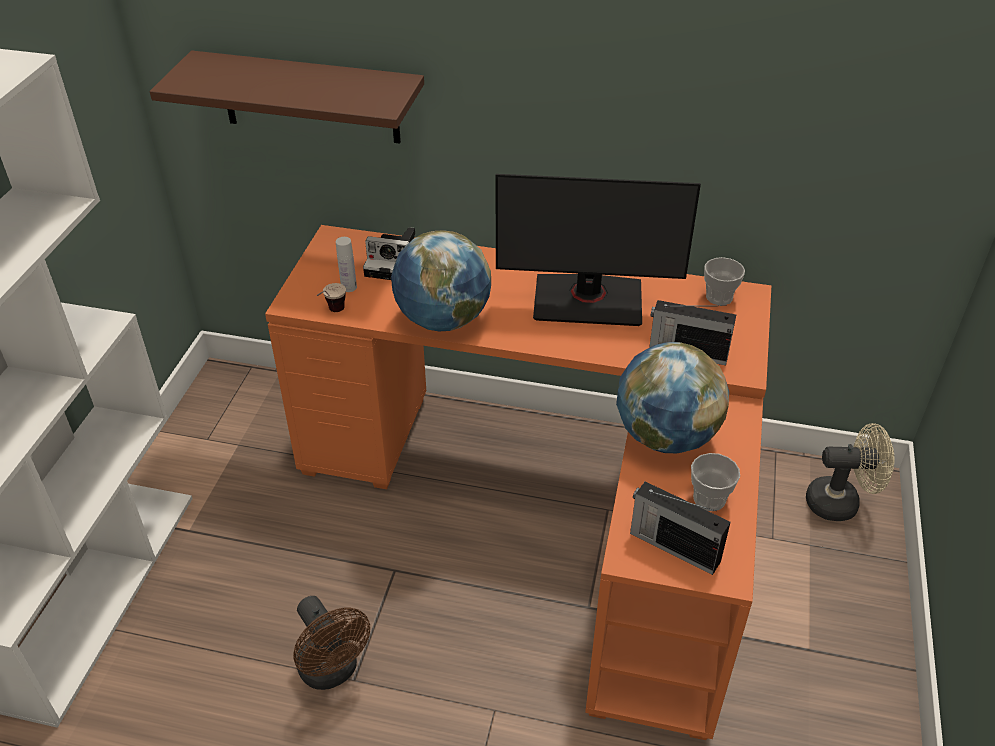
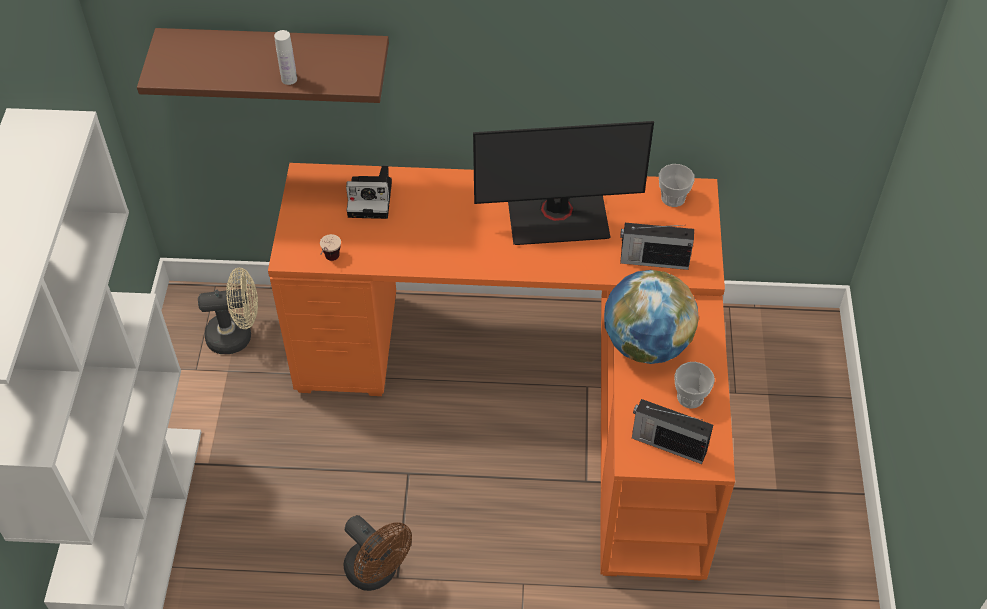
camera: 10 degrees left, 10 degrees up
white bottle [336,237,357,292] -> white bottle moved to [274,30,297,85]
globe [391,230,491,331] -> none
beige fan [806,423,894,521] -> beige fan moved to [198,268,258,354]

